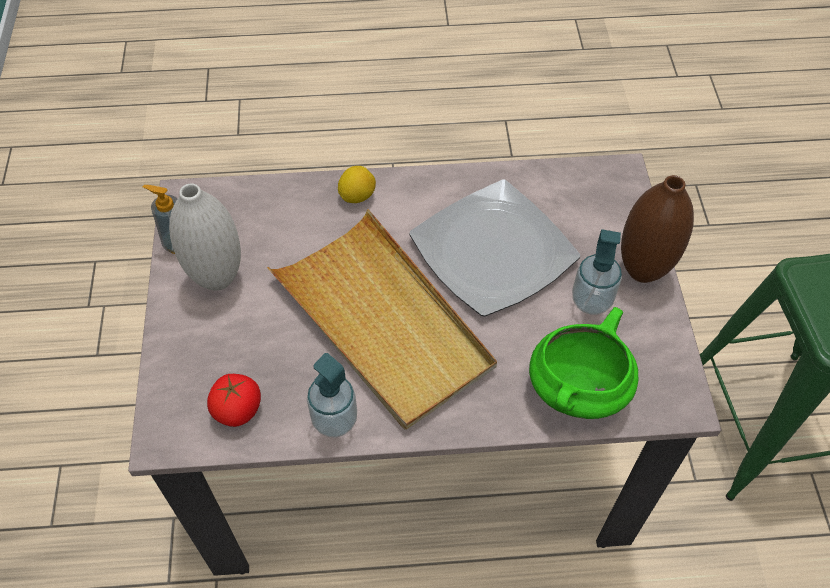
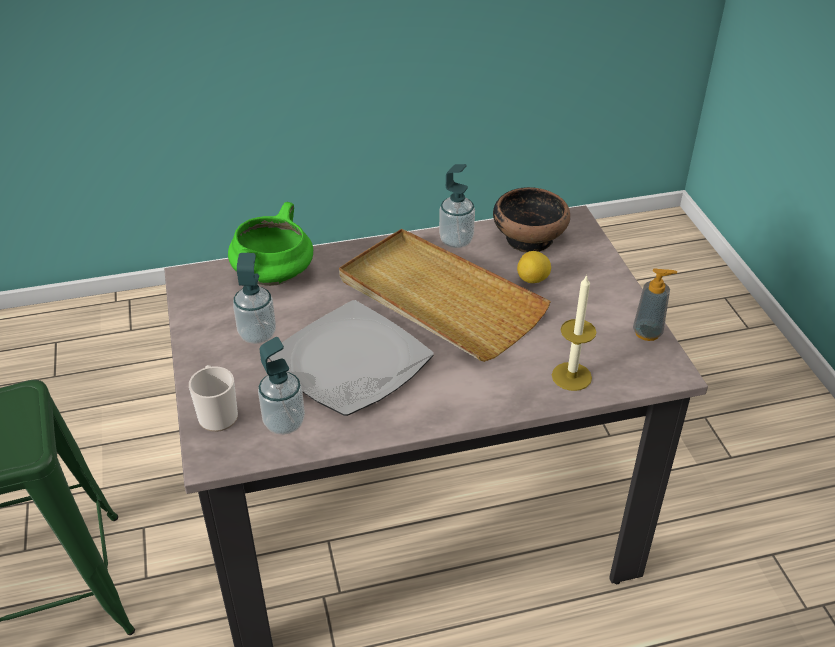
camera: 170 degrees right, 15 degrees down
white vase [169,184,241,291] -> none
tomato [207,374,261,427] -> bowl [493,187,570,253]
lemon [338,166,376,203] -> lemon moved to [517,251,551,283]
brown vase [621,175,694,283] -> none
none -> mug [189,365,238,432]
none -> soap dispenser [258,337,305,435]
none -> candle [552,274,596,391]

